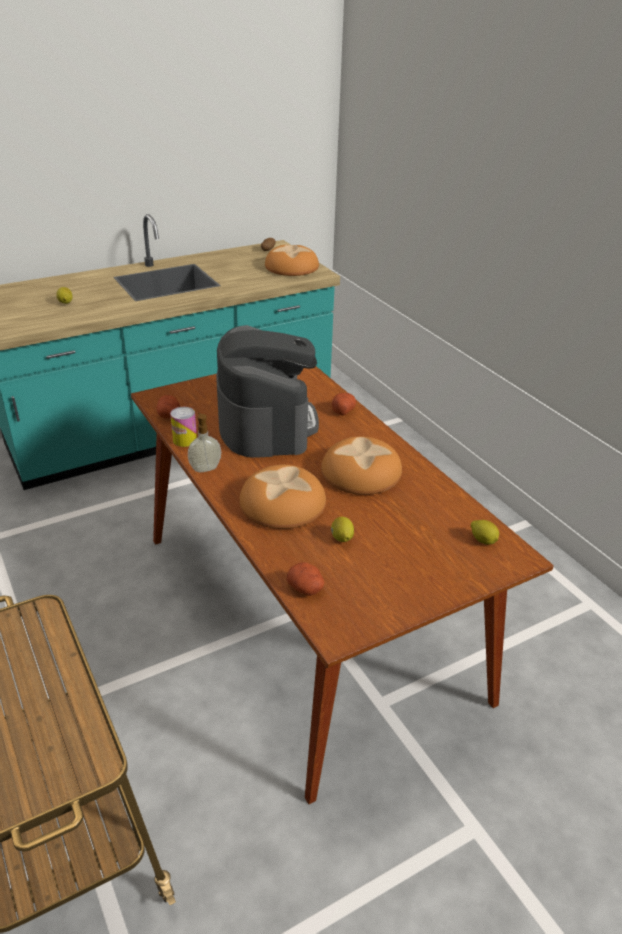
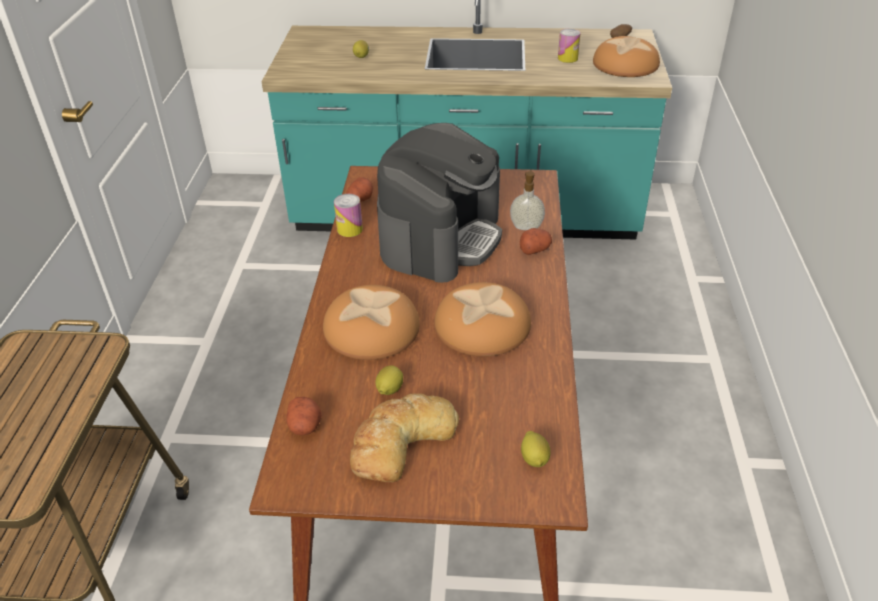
camera: 35 degrees right, 5 degrees up
soap dispenser [188,413,221,472] -> soap dispenser moved to [510,170,545,230]
none -> bread [350,393,459,482]
none -> can [558,29,580,63]

